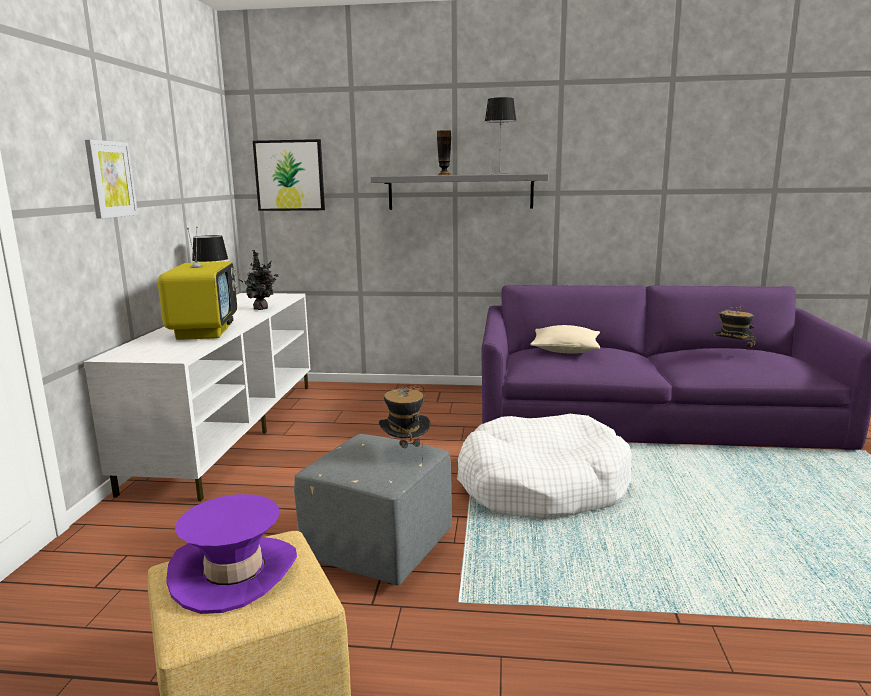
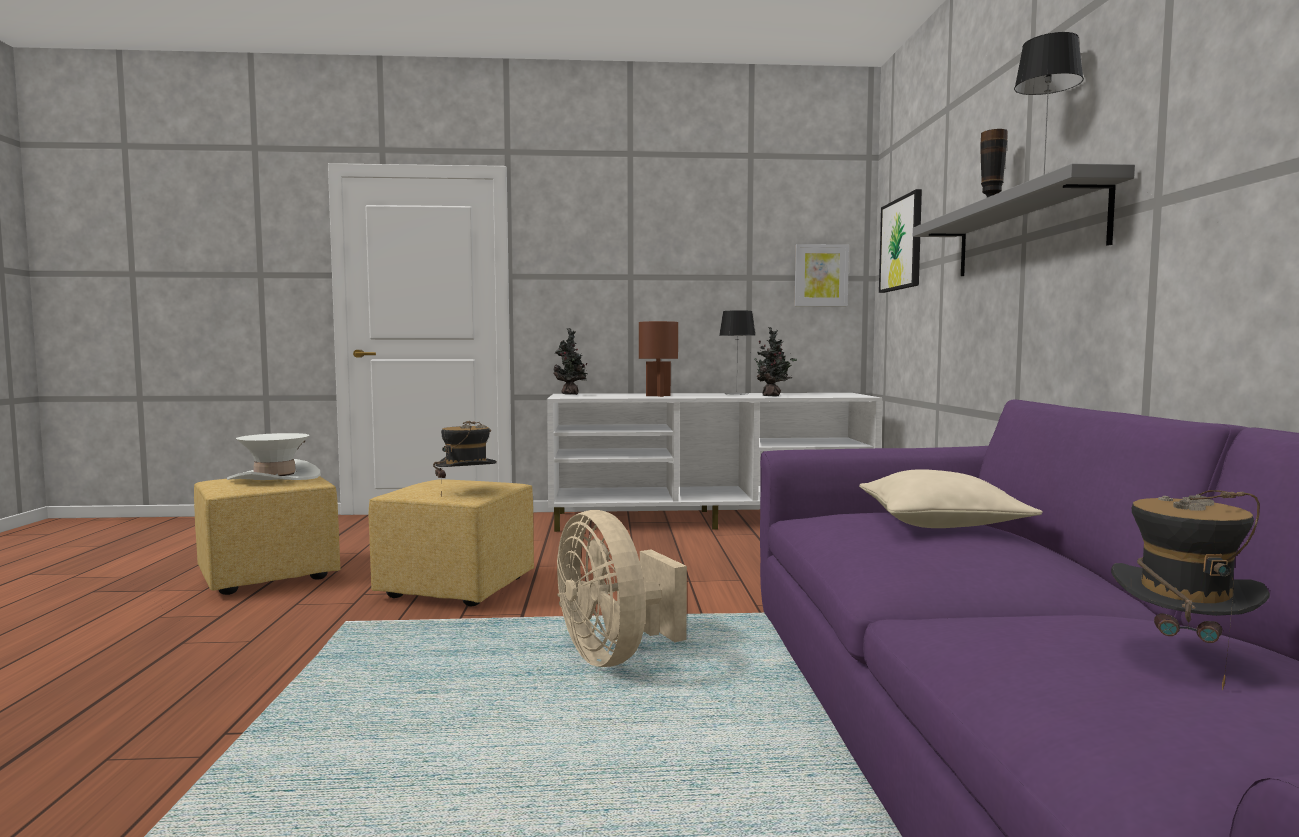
camera: 80 degrees right, 10 degrees down
picture [85,140,138,219] -> picture moved to [795,244,849,306]
television [158,226,237,340] -> brown table lamp [639,321,678,397]
purple hat [166,494,297,614] -> white hat [227,433,321,480]
grey ottoman [294,434,452,585] -> yellow ottoman [368,479,534,607]
white dog bed [457,414,632,519] -> beige fan [557,510,687,667]
none -> potted plant [553,328,588,395]

